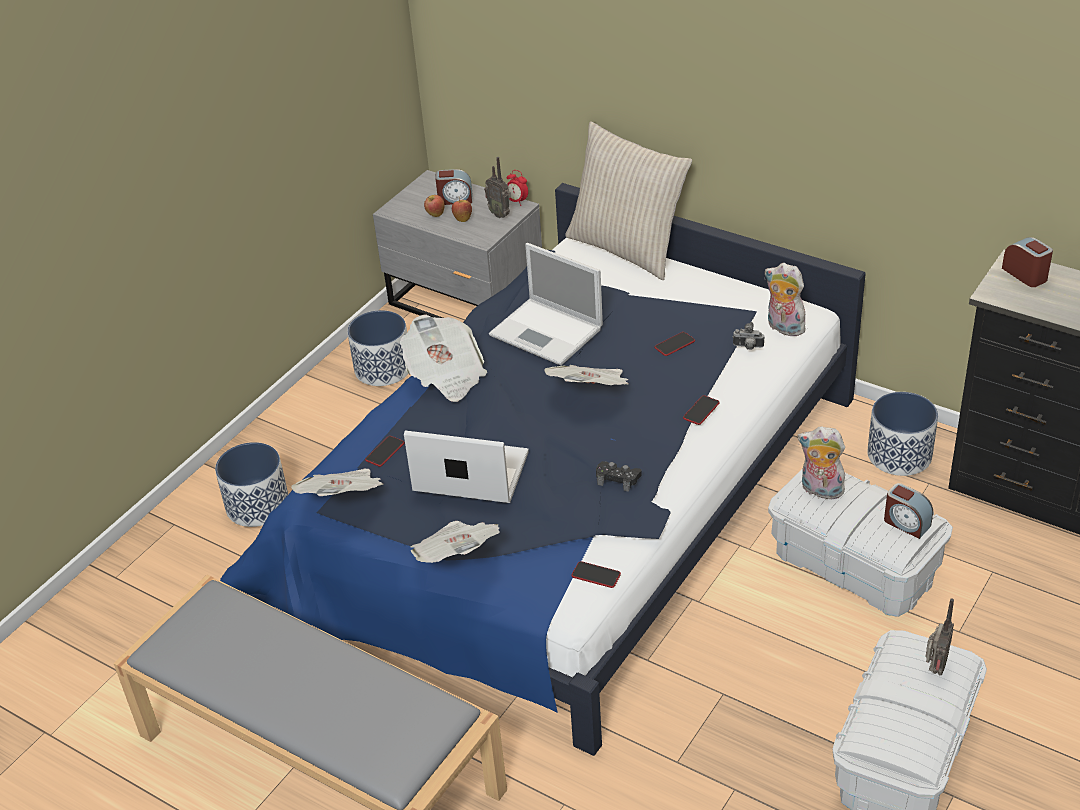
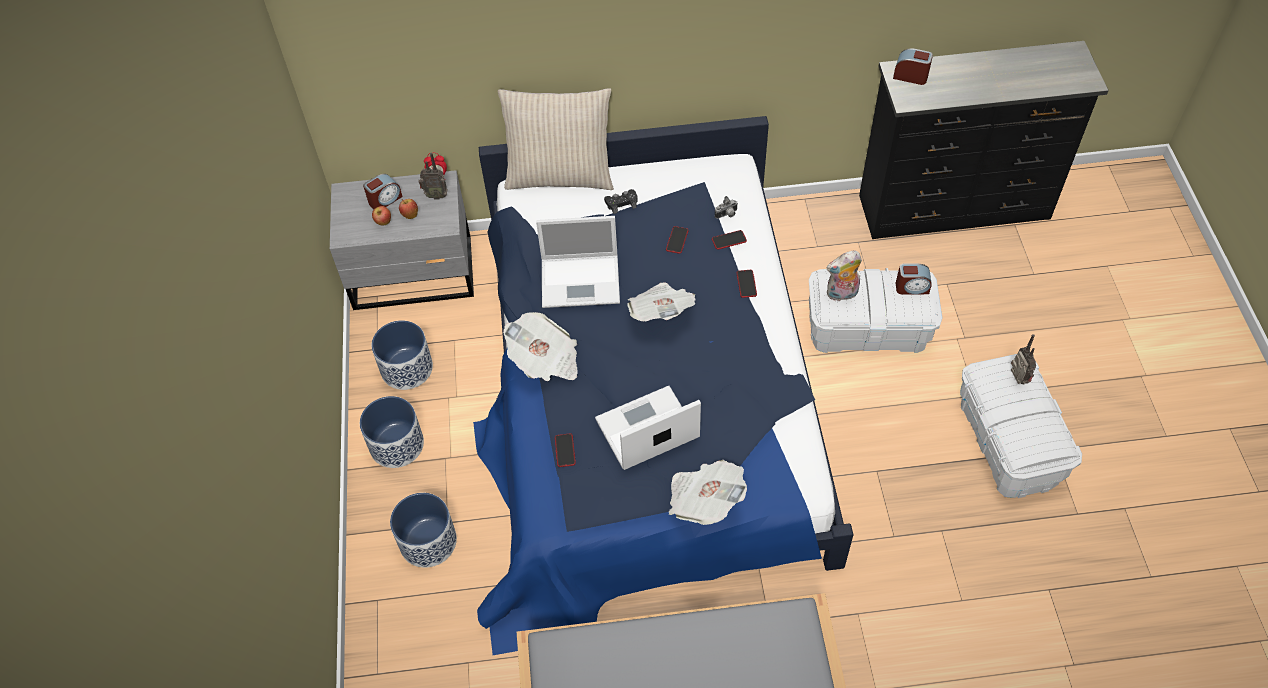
camera: 40 degrees left, 15 degrees up
newspaper [292,469,383,496] -> none
phone [572,561,621,588] -> phone moved to [712,230,747,250]
black game controller [596,461,642,492] -> black game controller moved to [604,189,638,214]
plush toy [765,263,805,336] -> none
planter [867,392,938,476] -> planter moved to [360,396,424,468]

